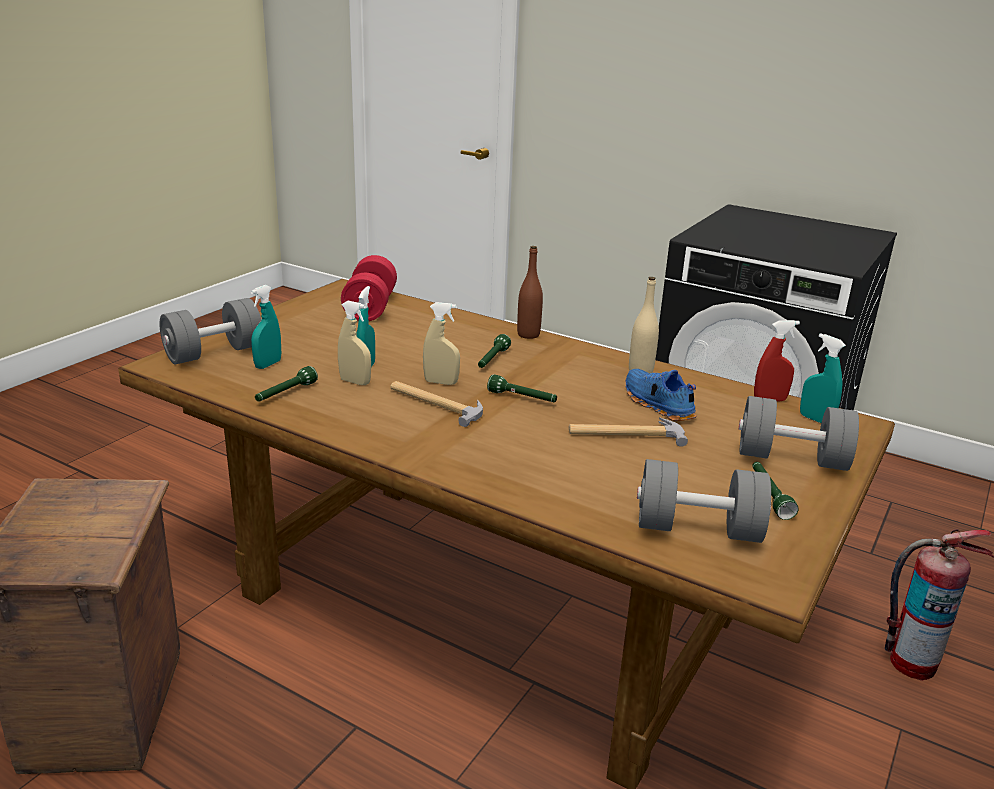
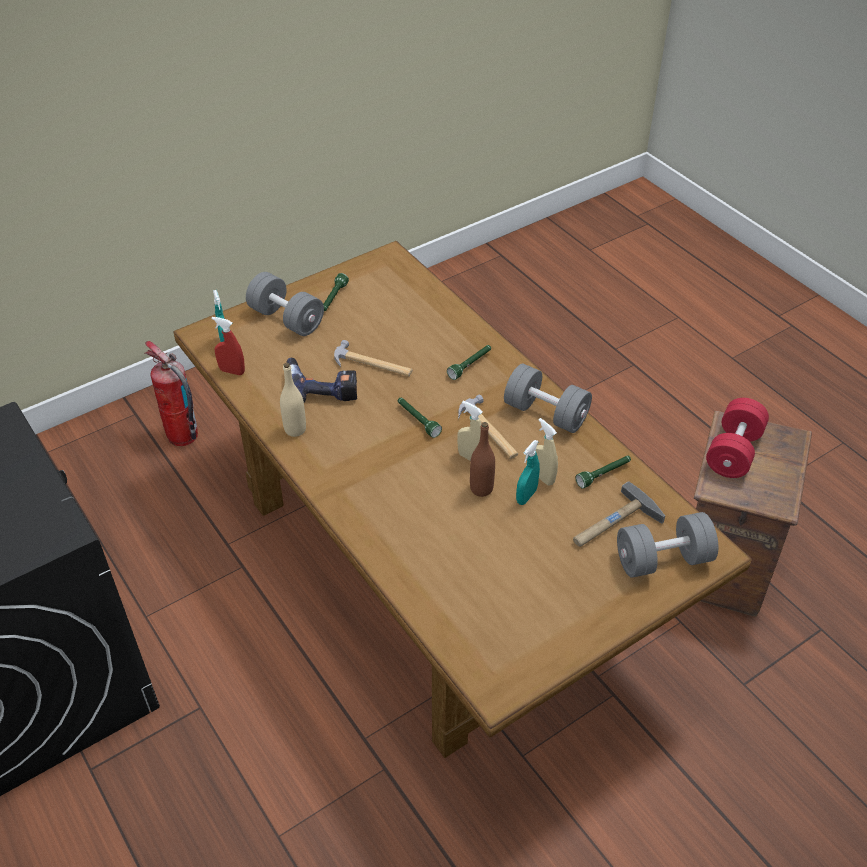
camera: 155 degrees left, 20 degrees up
turquoise spray bottle [251,285,281,369] -> hammer [573,481,665,547]
red dumbbell [341,255,397,321] -> red dumbbell moved to [706,398,769,478]
green flashlight [478,334,511,368] -> green flashlight moved to [447,345,491,380]
brown bottle [517,246,543,339] -> brown bottle moved to [470,422,495,497]
blue shoe [625,369,696,421] -> power drill [286,358,357,402]
grey dumbbell [637,459,771,543] -> grey dumbbell moved to [504,363,592,433]

